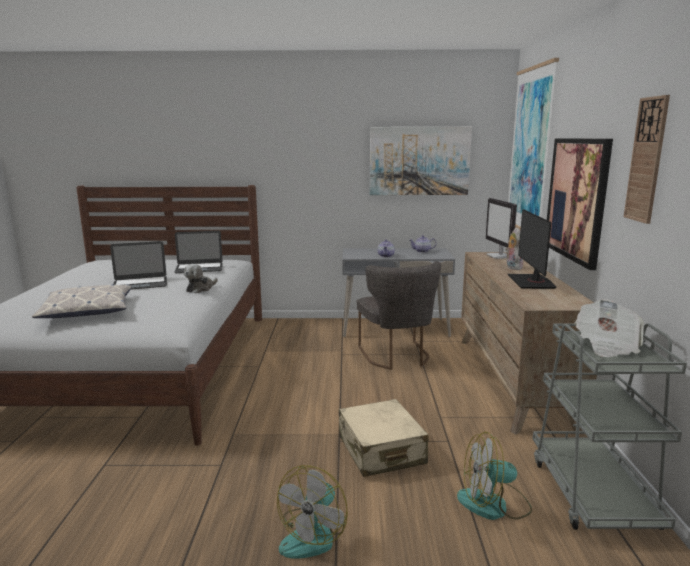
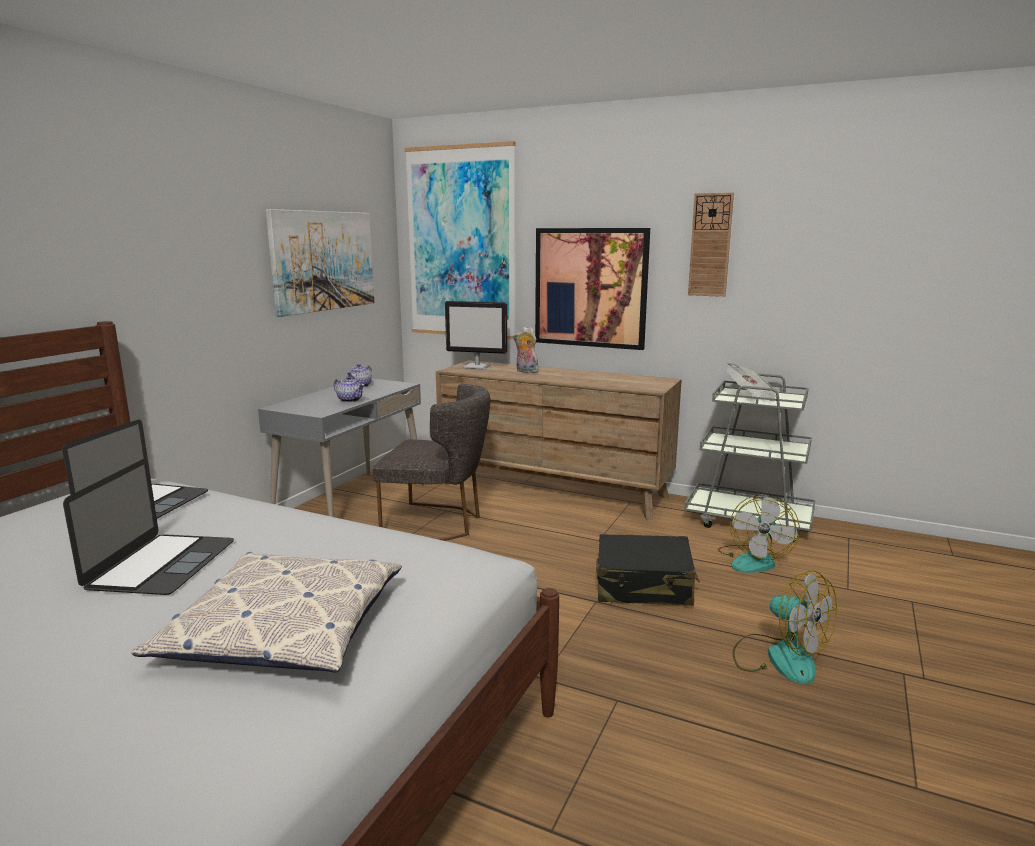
camera: 65 degrees left, 0 degrees up
plush toy [184,264,218,293] -> none
beige suitcase [339,399,429,477] -> black suitcase [596,534,700,606]
monitor [508,209,556,289] -> none

